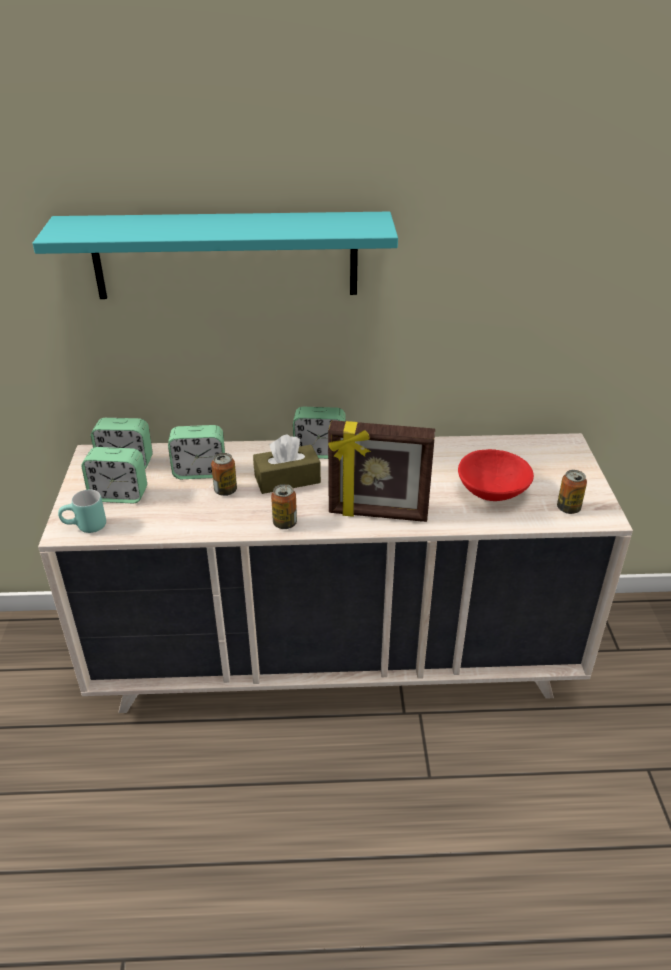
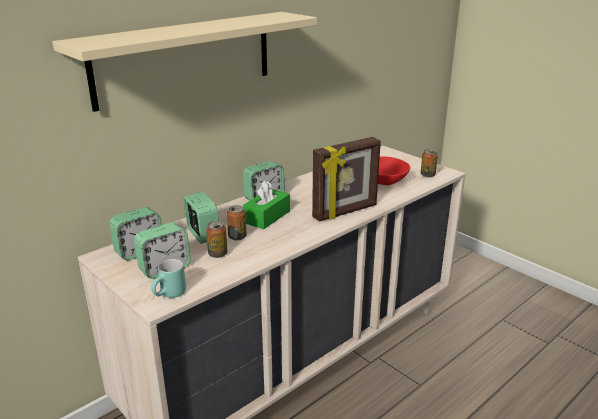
camera: 40 degrees left, 10 degrees down
turquoise shelf [33,212,398,299] -> beige shelf [52,12,317,112]
alarm clock [168,425,225,479] -> alarm clock turned 75 degrees counterclockwise [184,192,219,244]
brown tissue box [253,435,321,494] -> green tissue box [243,180,290,229]
can [271,484,297,529] -> can moved to [206,221,228,258]

